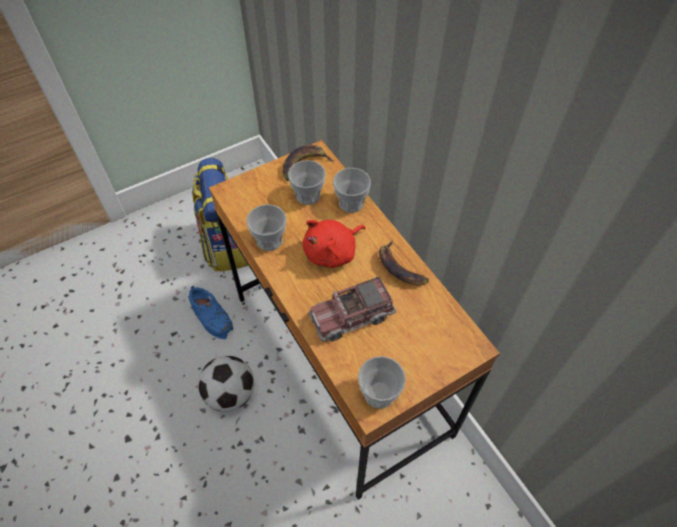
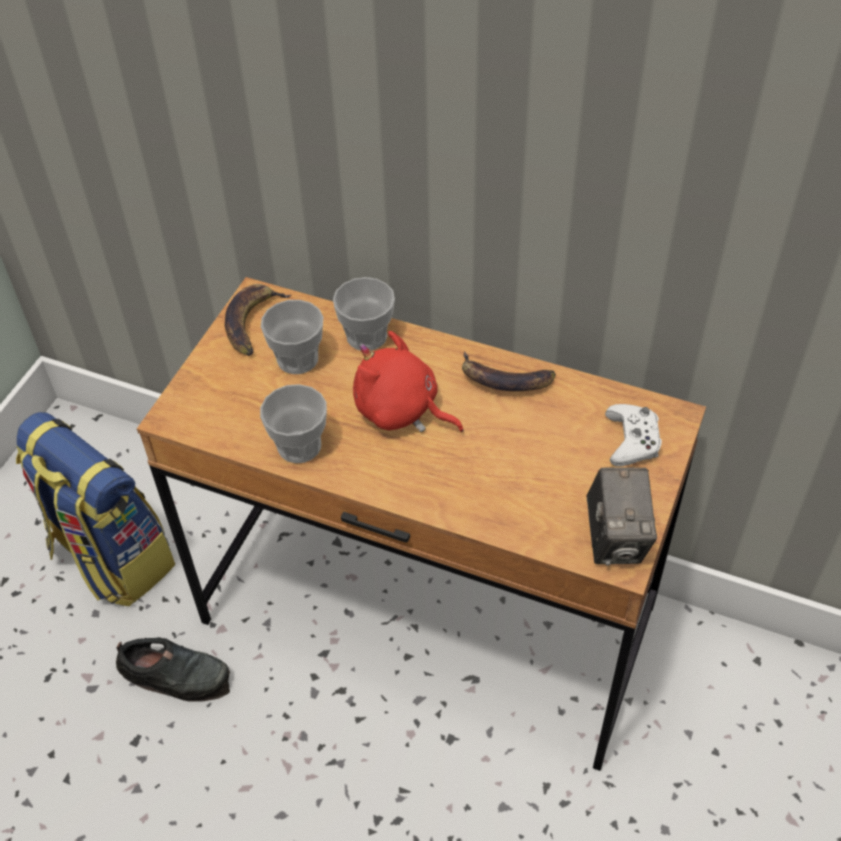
camera: 35 degrees left, 5 degrees down
blue shoe [188,286,233,339] -> black shoe [116,637,230,702]
football [198,356,254,412] -> none
red plush toy [303,220,366,268] -> red plush toy turned 105 degrees clockwise [353,331,464,432]
toy truck [309,277,396,342] -> none
cup [358,356,406,409] -> camera [586,467,657,566]
none -> white game controller [605,404,662,467]

